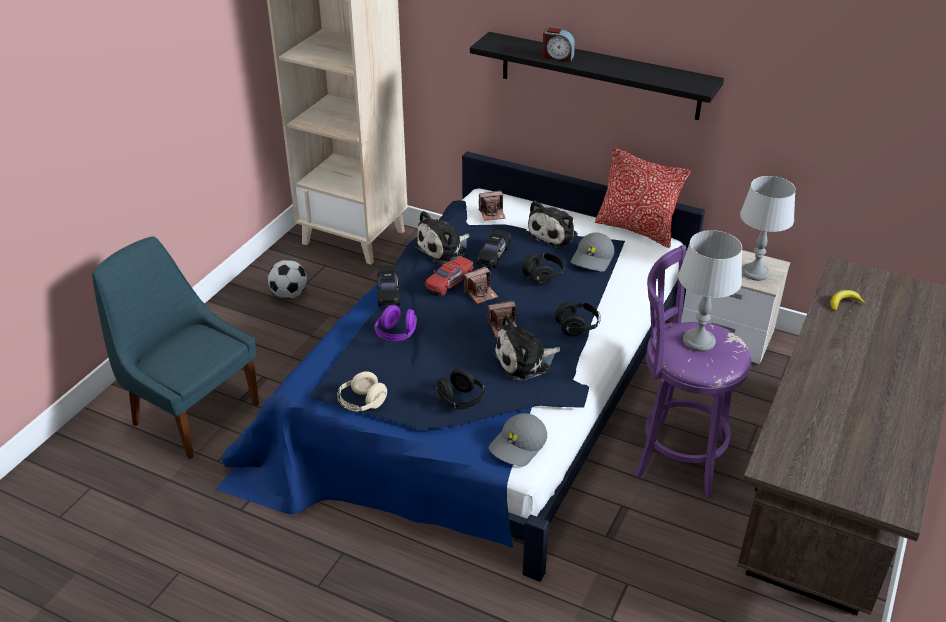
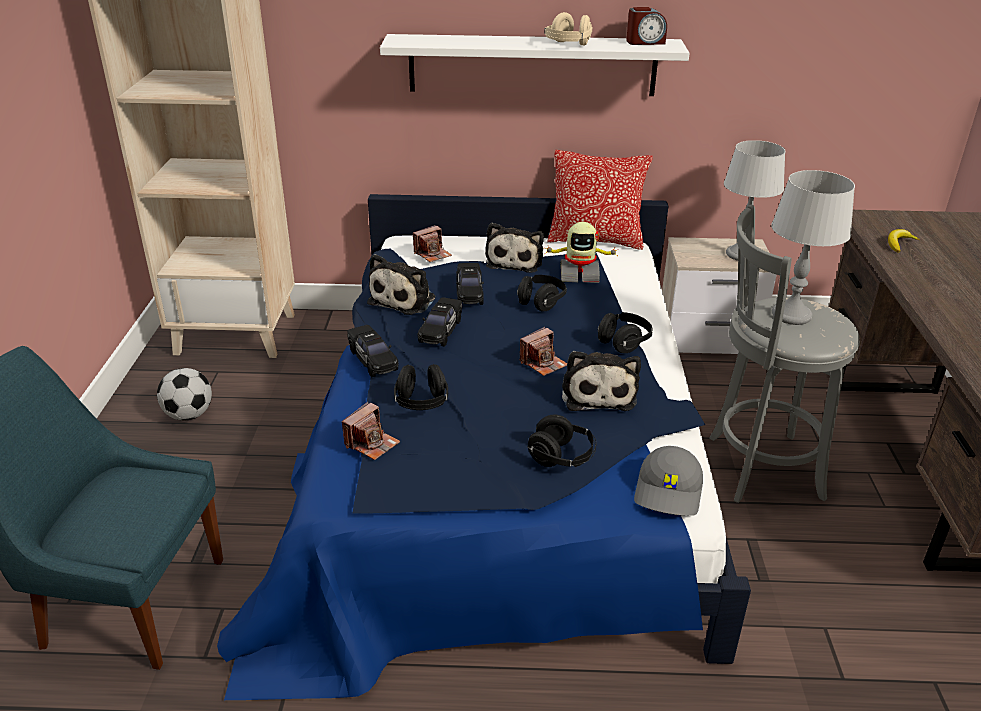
camera: 25 degrees left, 5 degrees down
beige headphones [337,371,387,412] -> beige headphones moved to [544,12,592,46]
purple headphones [374,305,417,341] -> black headphones [394,364,448,410]
red toy car [425,256,474,296] -> black toy car [418,297,462,347]
camera [464,266,498,304] -> camera moved to [342,402,400,460]
black shelf [470,32,724,120] -> white shelf [380,34,690,96]
plush toy [492,315,560,381] -> plush toy turned 45 degrees counterclockwise [562,351,641,411]
alarm clock [542,28,575,62] -> alarm clock moved to [626,7,667,45]
grey cap [571,233,615,272] -> toy robot [544,222,619,283]
purple stool [635,245,751,499] -> grey stool [709,204,860,503]

